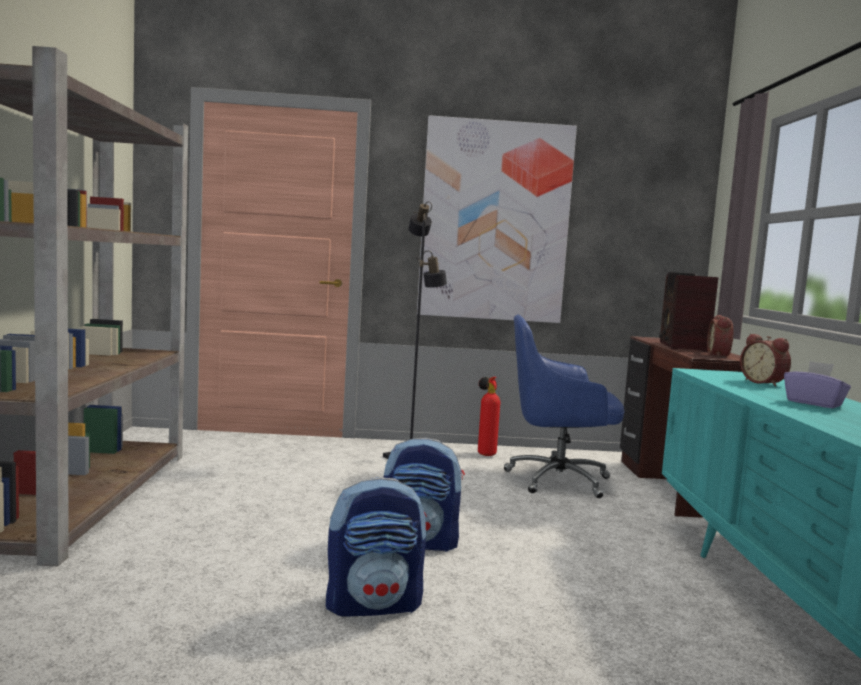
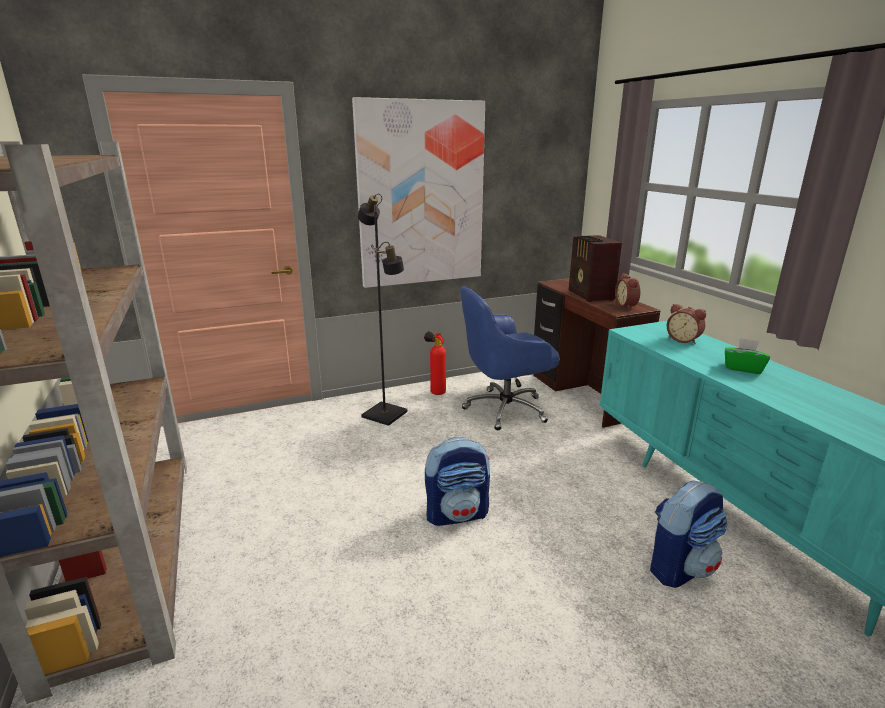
camera: 20 degrees left, 15 degrees up
backpack [326,477,427,616] -> backpack moved to [650,480,727,588]
purple tissue box [784,361,851,408] -> green tissue box [725,338,770,374]

